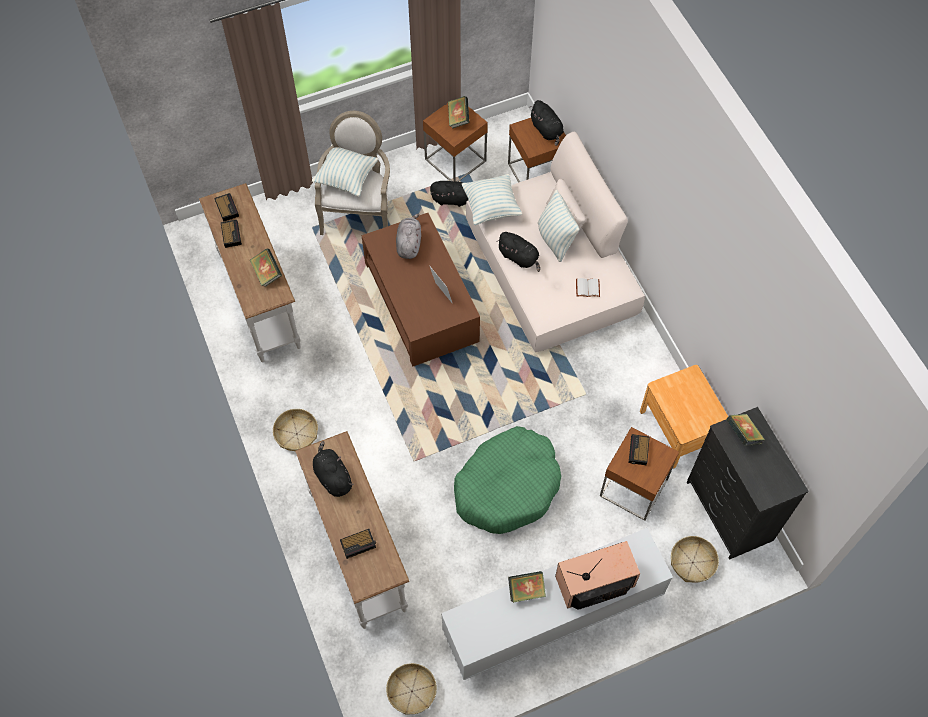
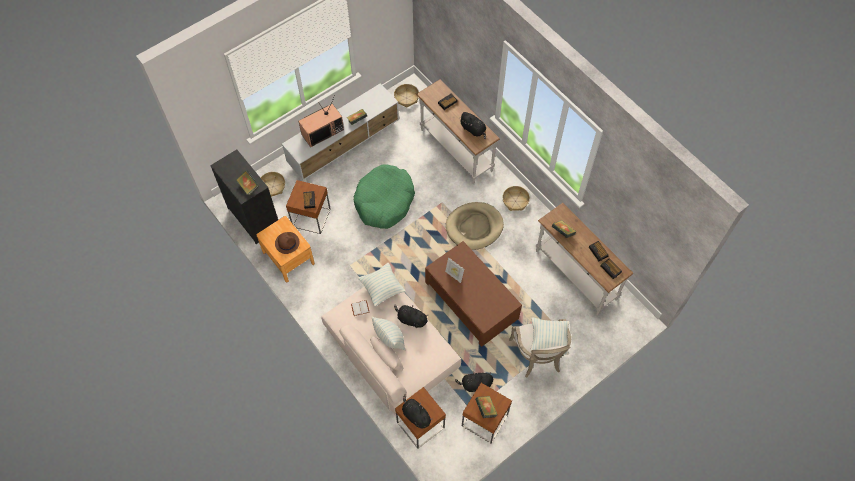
camera: 165 degrees right, 0 degrees up
grey plush toy [396,214,421,259] -> none
pillow [462,174,522,225] -> pillow moved to [358,263,405,306]
none -> brown hat [275,232,300,254]
none -> beige dog bed [446,202,504,250]

